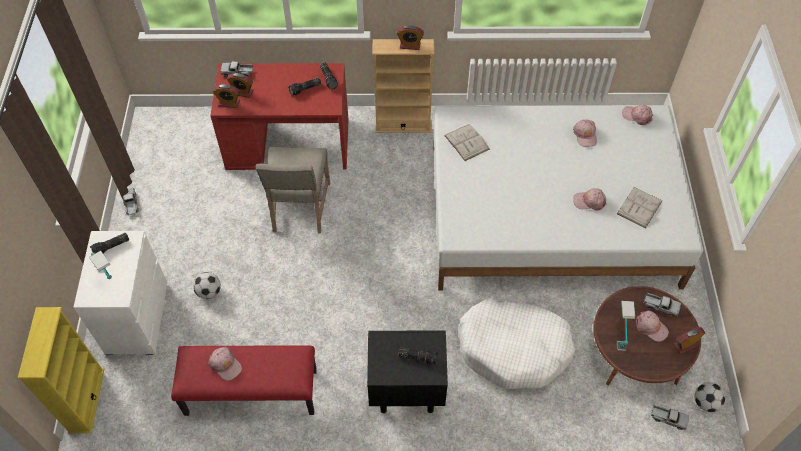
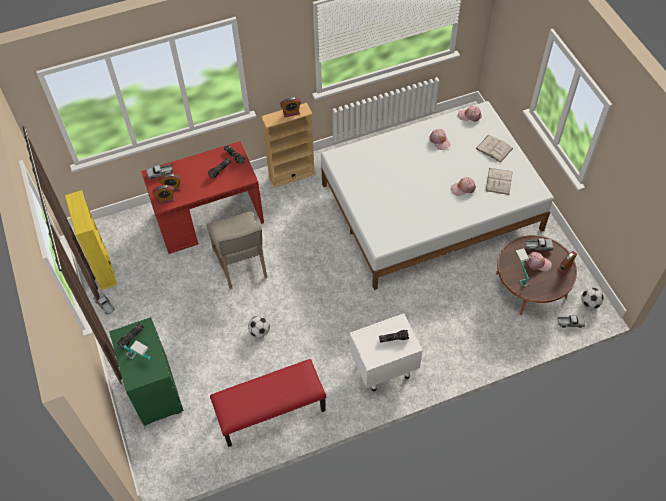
camera: 20 degrees left, 0 degrees up
yellow bookcase [18,307,104,433] -> yellow bookcase moved to [65,190,117,290]
white dresser [73,231,167,355] -> green dresser [109,317,184,426]
football [193,272,221,299] -> football moved to [248,316,270,338]
pink cap [208,347,242,381] -> none
black nightstand [367,330,448,413] -> white nightstand [350,313,423,391]
white book [444,124,490,161] -> white book moved to [476,135,513,163]
white dog bed [458,298,576,389] -> none

